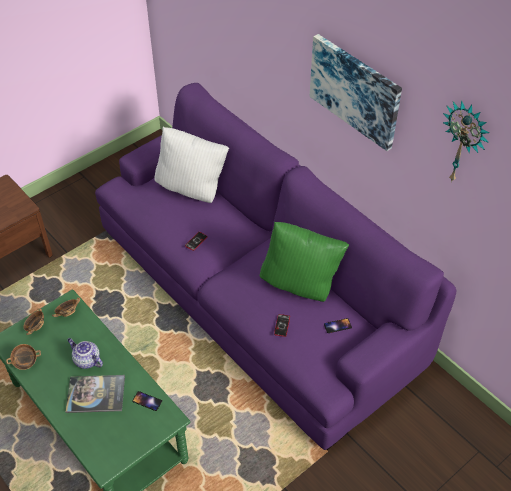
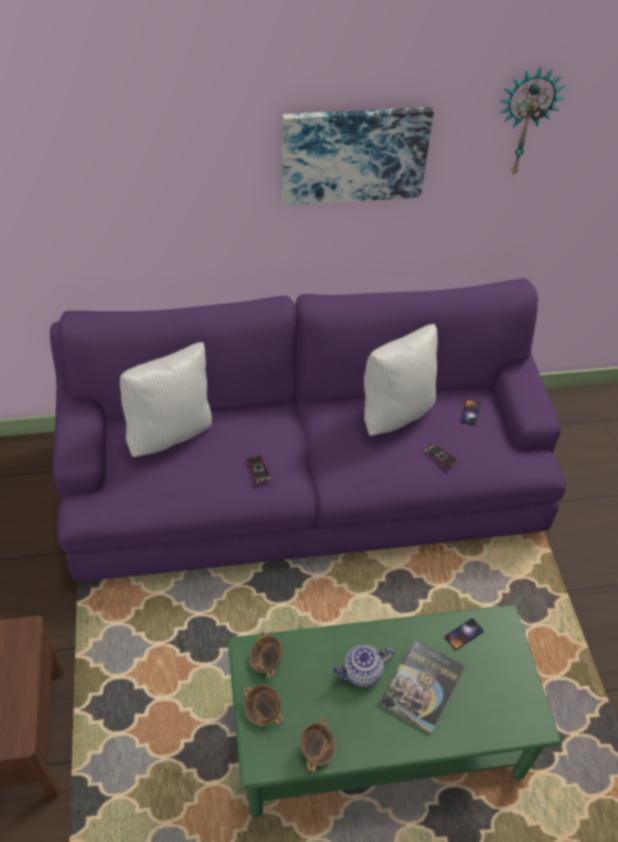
camera: 60 degrees left, 0 degrees up
green pillow [260,222,349,302] -> white pillow [364,324,437,436]

